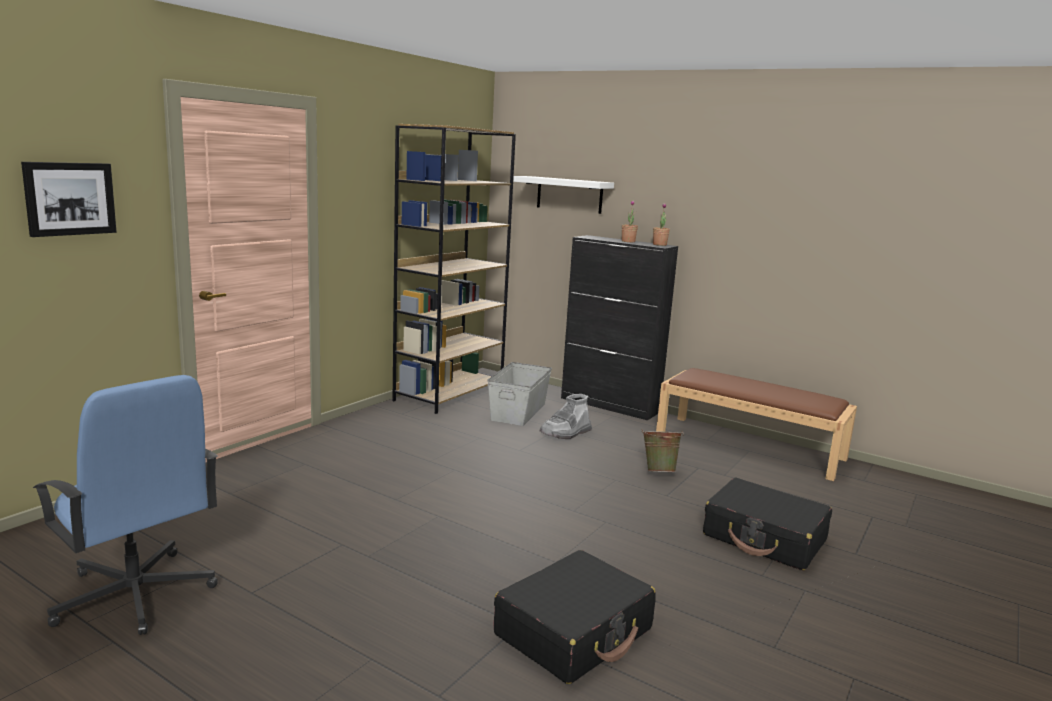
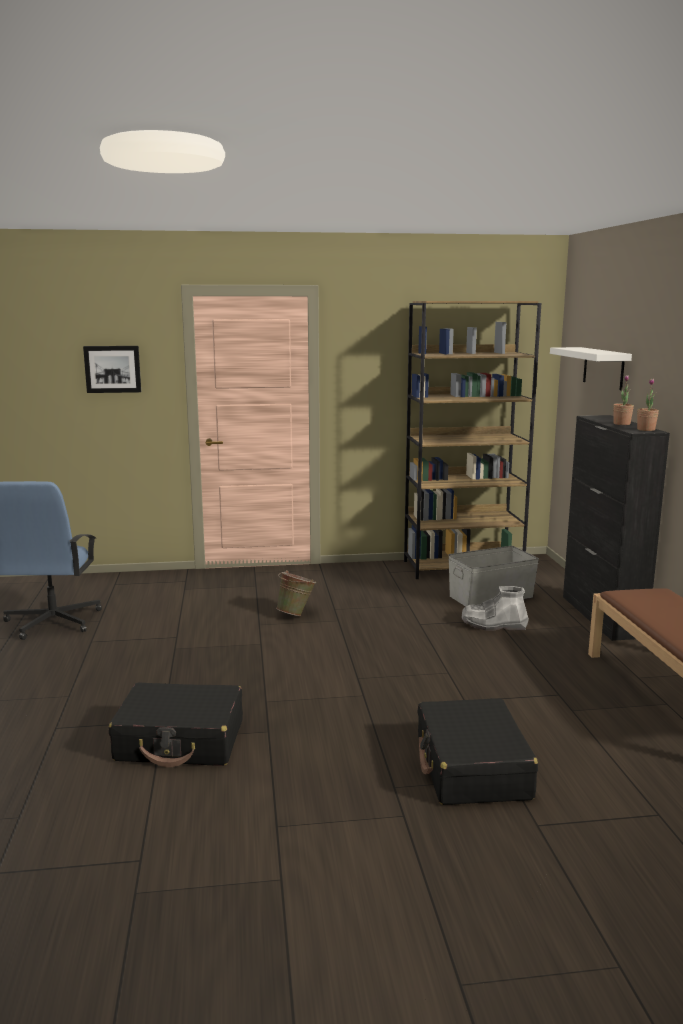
camera: 50 degrees right, 0 degrees up
green bucket [642,429,684,472] -> green bucket moved to [276,570,316,616]

